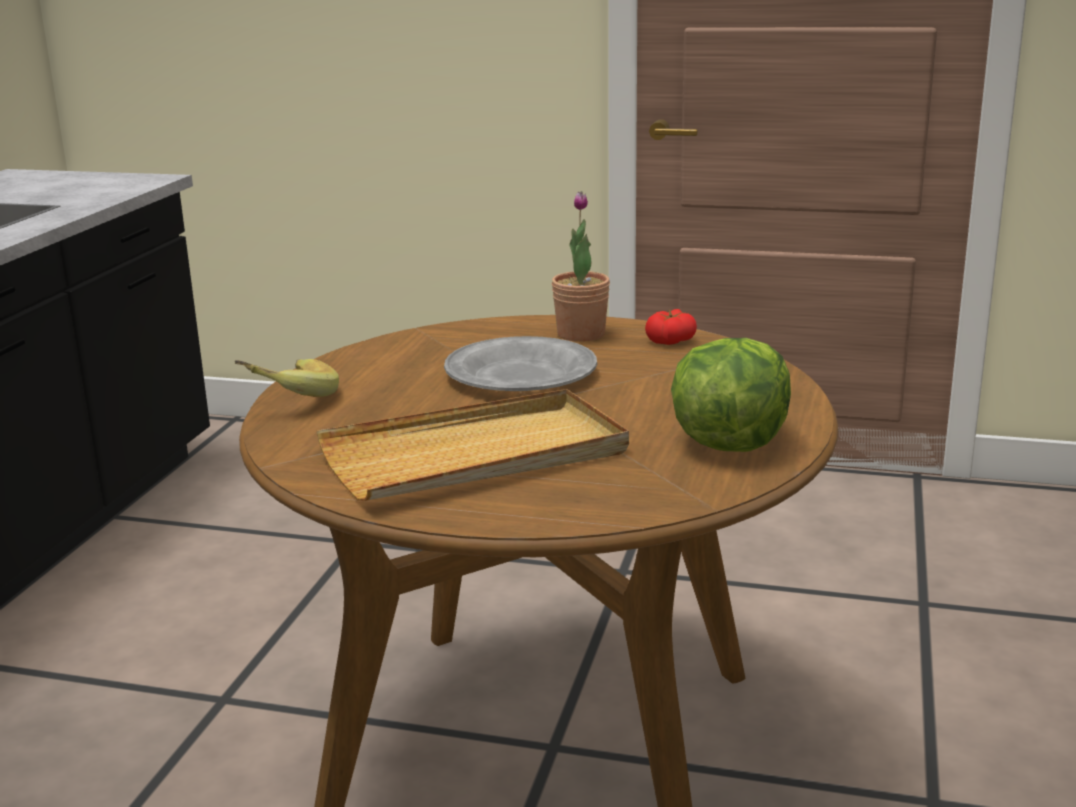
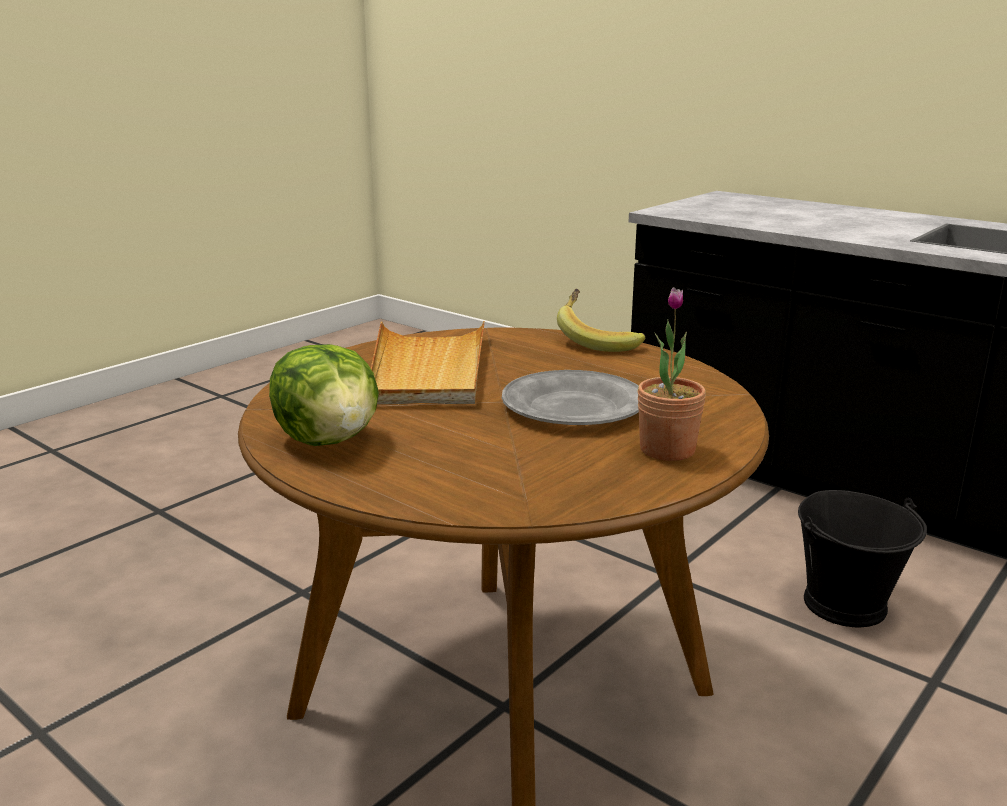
camera: 115 degrees right, 0 degrees up
tomato [645,309,697,345] -> none
none -> black bucket [798,490,927,628]

